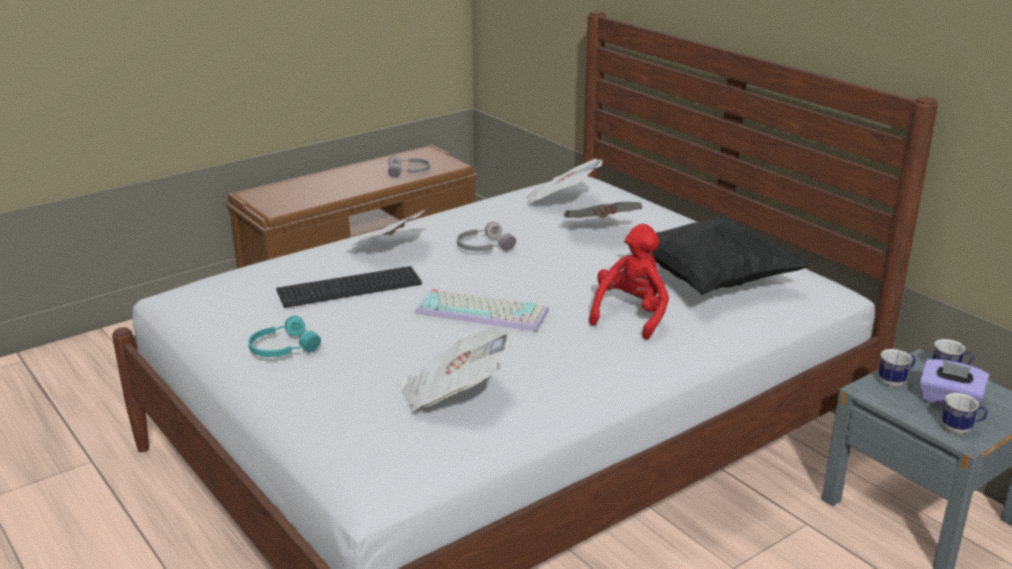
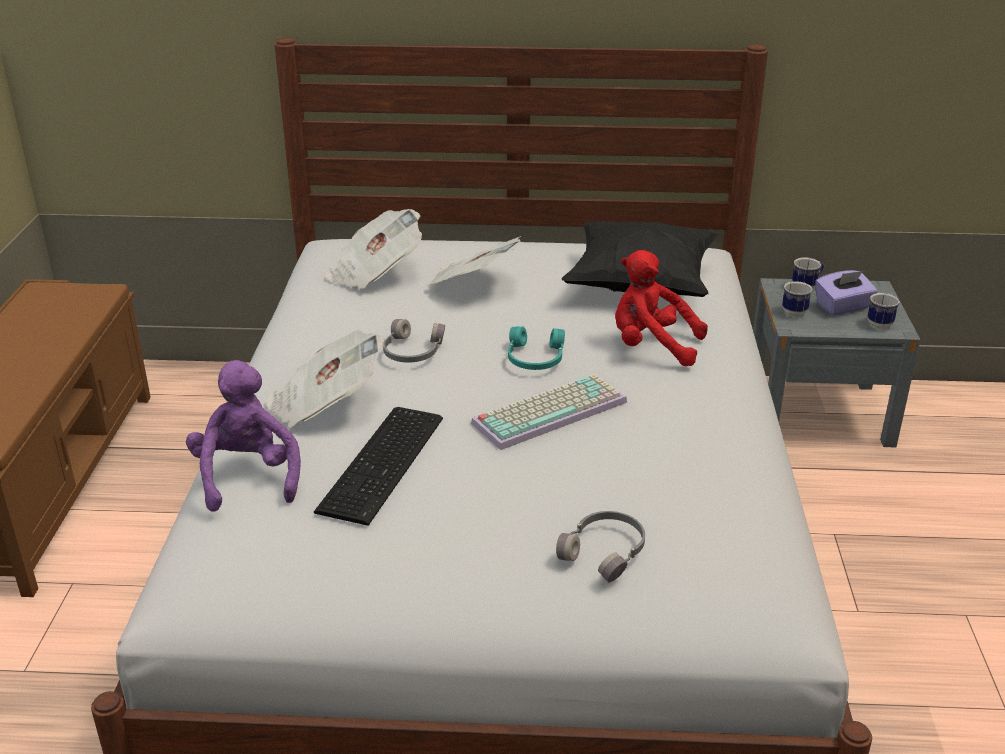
camera: 50 degrees left, 5 degrees up
turquoise headphones [248,316,321,357] -> turquoise headphones moved to [508,326,565,370]
grey headphones [388,155,430,178] -> grey headphones moved to [556,511,645,582]
newspaper [399,327,512,411] -> none
red plush toy [589,224,669,339] -> red plush toy turned 45 degrees counterclockwise [615,250,708,366]
none -> purple plush toy [186,360,301,512]

